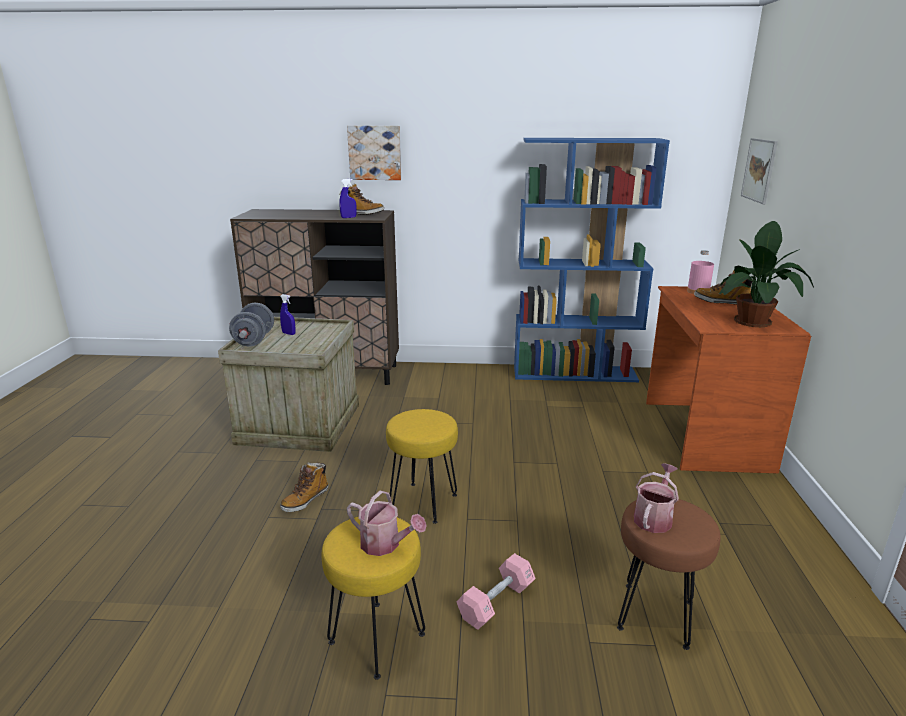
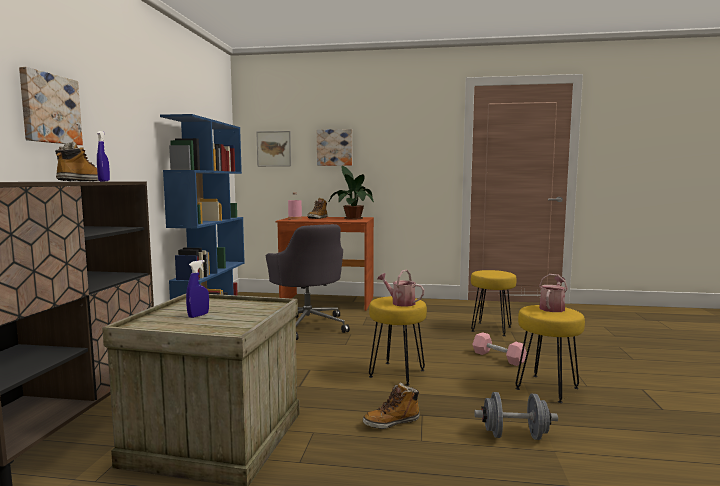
camera: 85 degrees left, 15 degrees down
grey dumbbell [229,303,274,346] -> grey dumbbell moved to [474,392,558,440]
boot [280,462,329,512] -> boot turned 120 degrees clockwise [363,383,420,429]
brown stool [617,499,721,650] -> yellow stool [471,270,516,336]
watering can [634,463,679,533] -> watering can moved to [377,270,424,307]
none -> grey office chair [266,224,350,340]
none -> picture [317,129,352,166]

